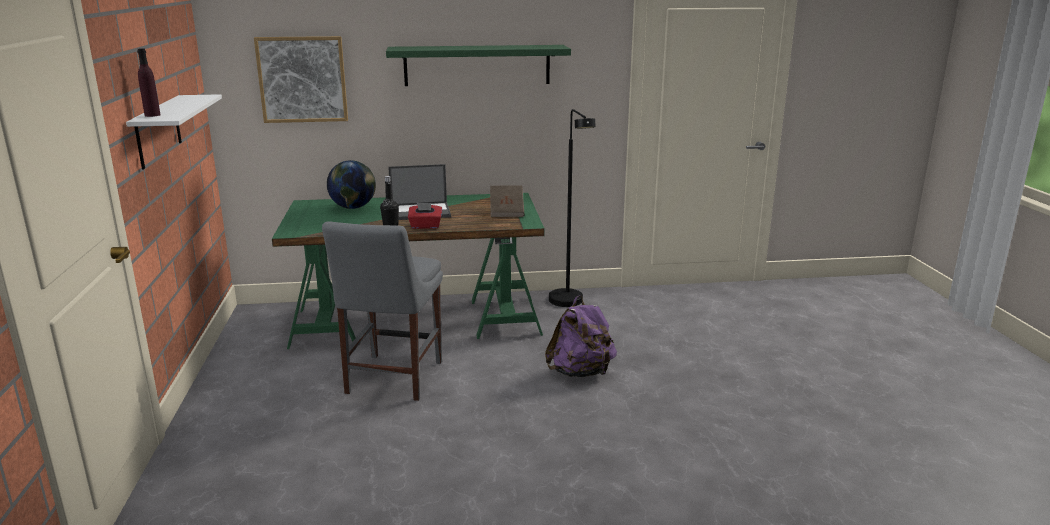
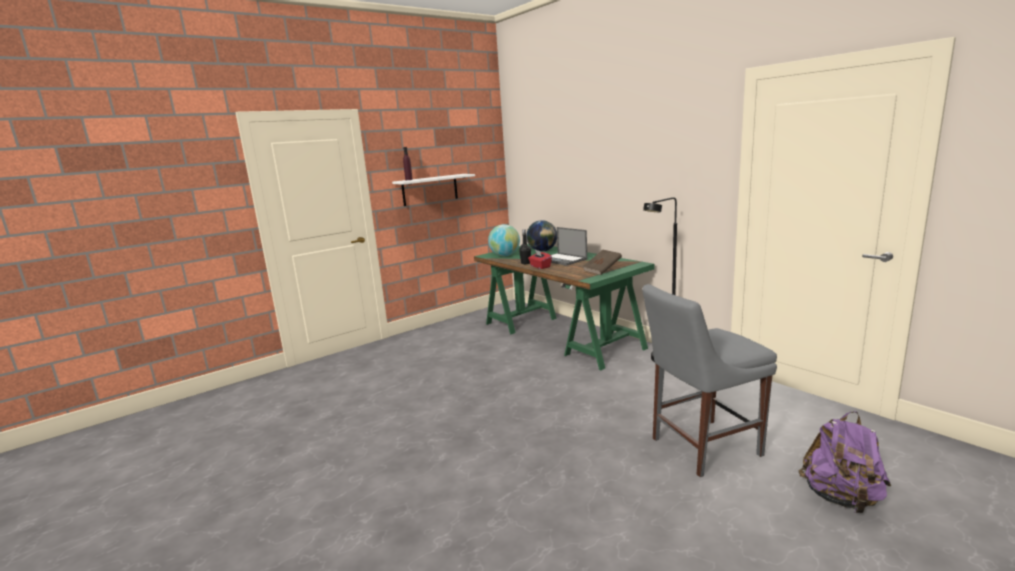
camera: 60 degrees right, 5 degrees down
picture [254,36,348,123] -> none
grey chair [322,221,443,401] -> grey chair moved to [642,284,777,477]
green shelf [386,45,571,86] -> none
purple backpack [545,295,617,377] -> purple backpack moved to [798,411,891,513]
none -> globe [488,224,520,256]

